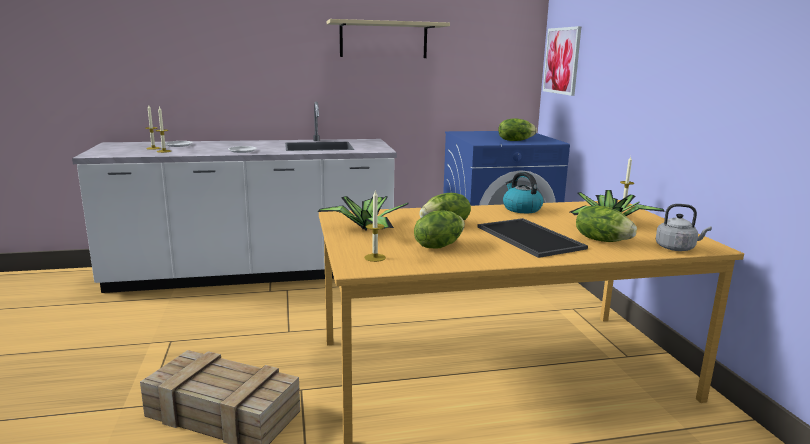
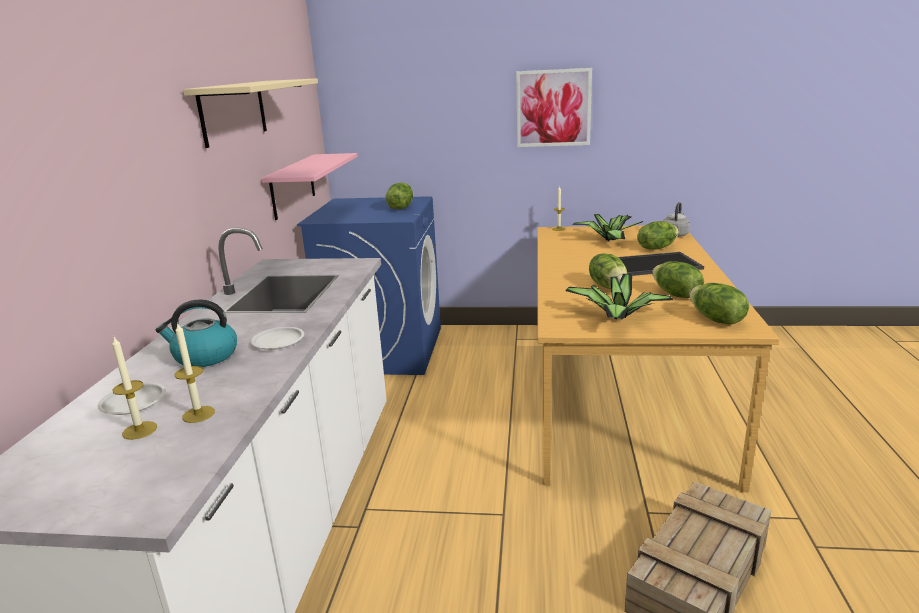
camera: 70 degrees left, 5 degrees up
candle [364,191,386,262] -> lettuce [689,283,749,325]
kettle [503,172,543,213] -> kettle moved to [155,299,237,367]
picture [543,26,582,96] -> picture moved to [516,68,592,147]
none -> pink shelf [261,153,358,220]

